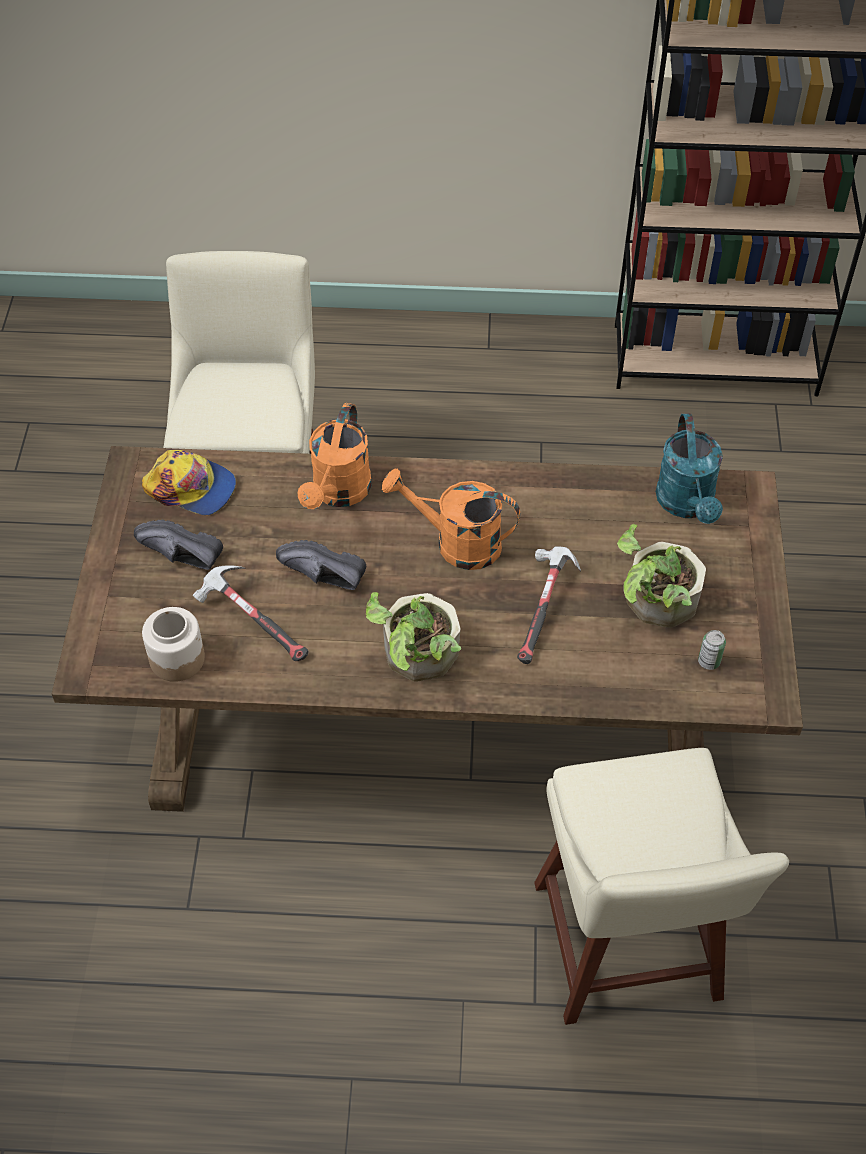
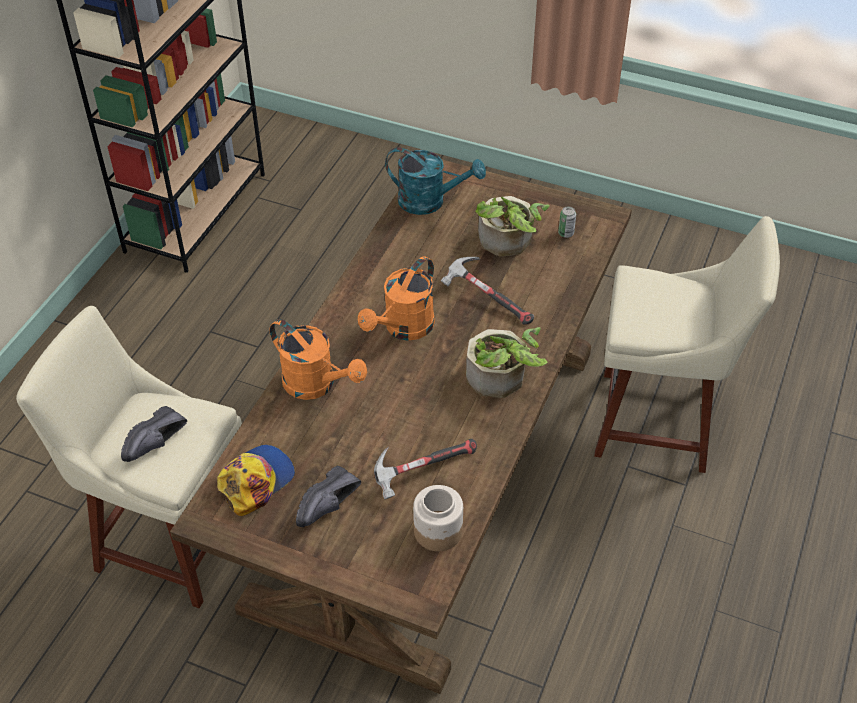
camera: 70 degrees left, 5 degrees down
black shoe [276,540,366,590] -> black shoe moved to [121,406,187,462]

